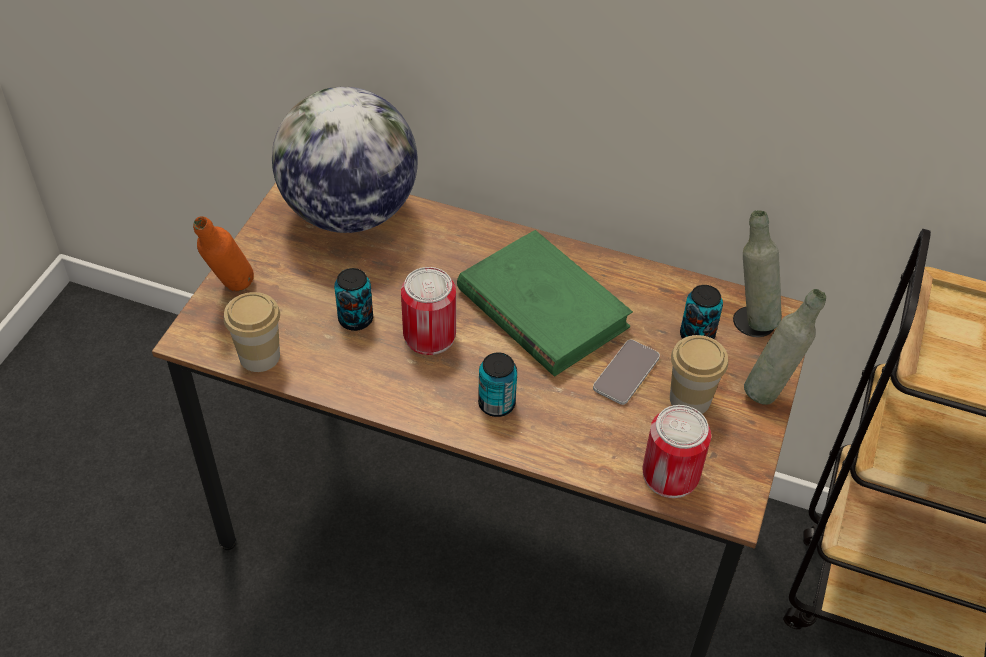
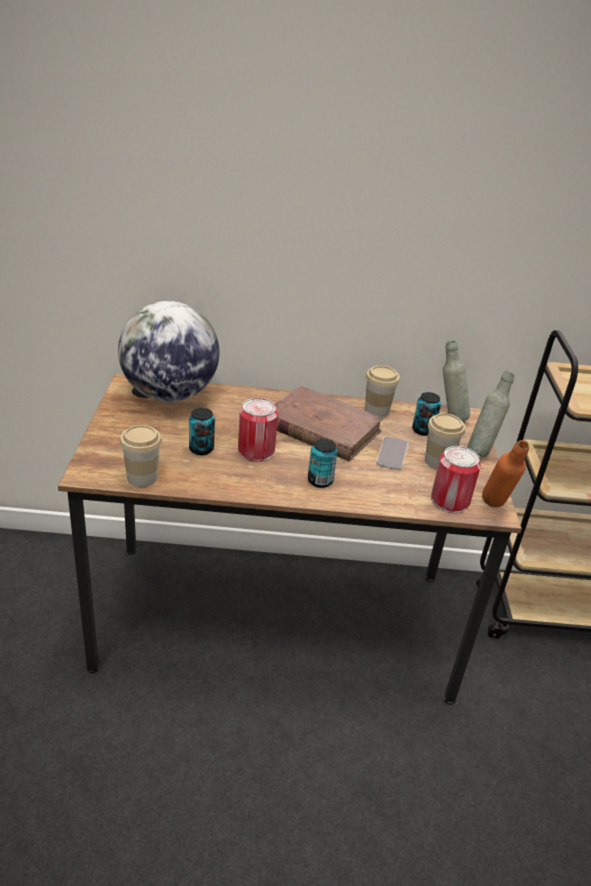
camera: 20 degrees left, 15 degrees down
orange bottle [193,216,254,292] -> orange bottle moved to [482,440,529,508]
green book [457,230,633,376] -> brown book [275,386,384,461]
none -> cup [365,366,400,417]

